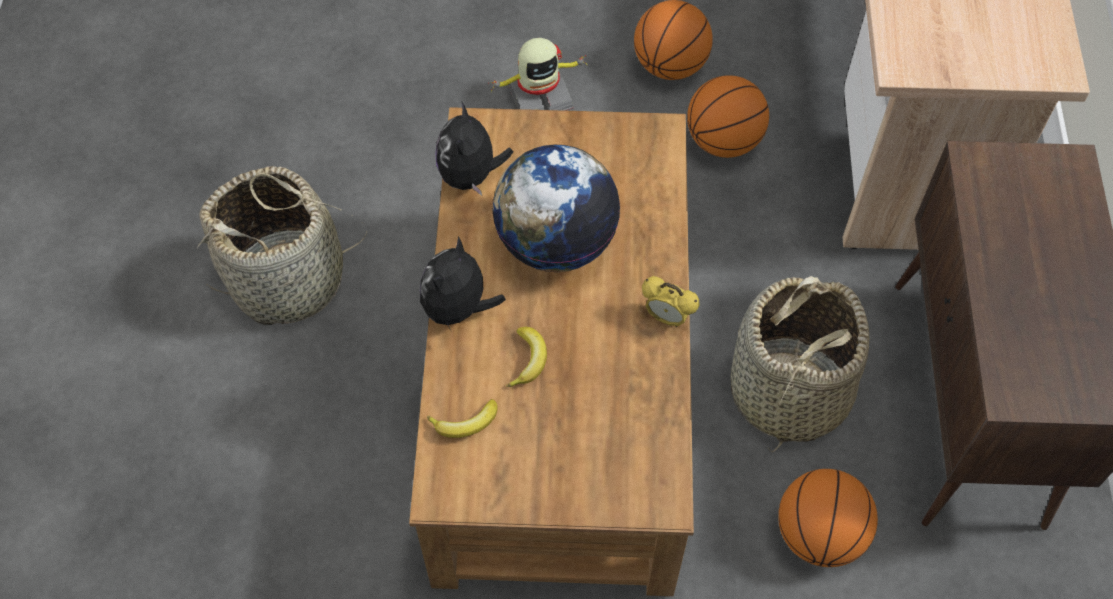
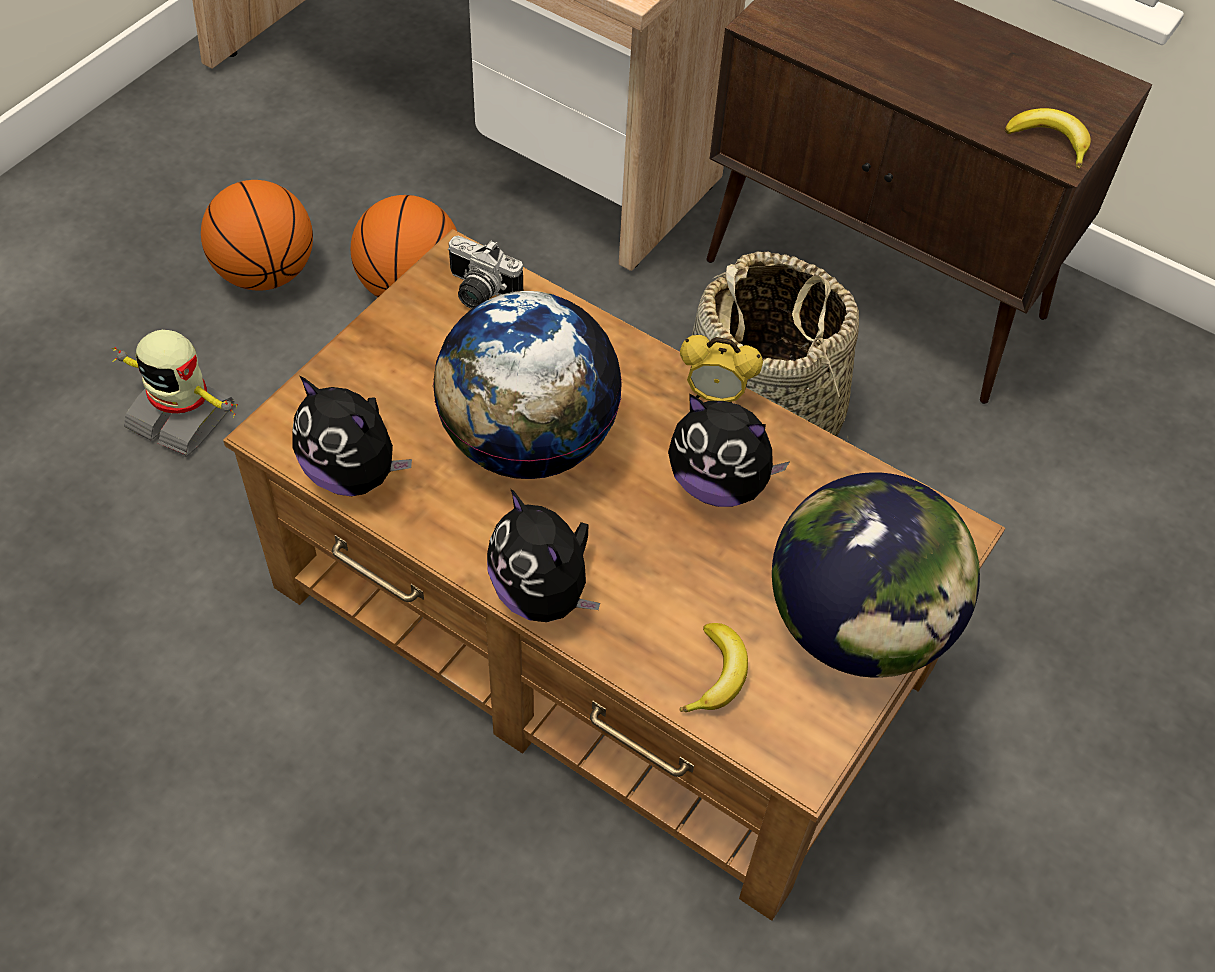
camera: 60 degrees left, 5 degrees down
basket [197,166,367,325] -> none
toy robot [491,38,587,111] -> toy robot turned 105 degrees clockwise [112,330,238,457]
banana [506,327,547,387] -> banana moved to [1005,108,1091,169]
alarm clock [642,276,699,327] -> alarm clock turned 45 degrees clockwise [680,335,763,403]
basketball [778,469,878,567] -> none
none -> camera [448,235,523,309]
none -> plush toy [668,394,790,507]
none -> globe [772,472,980,678]

